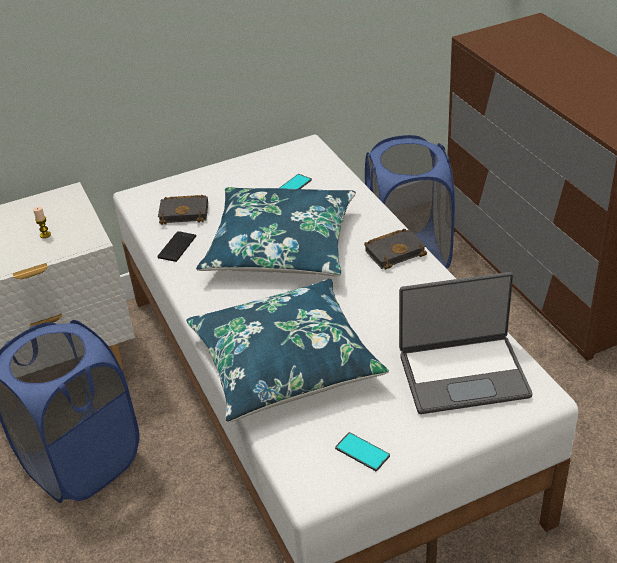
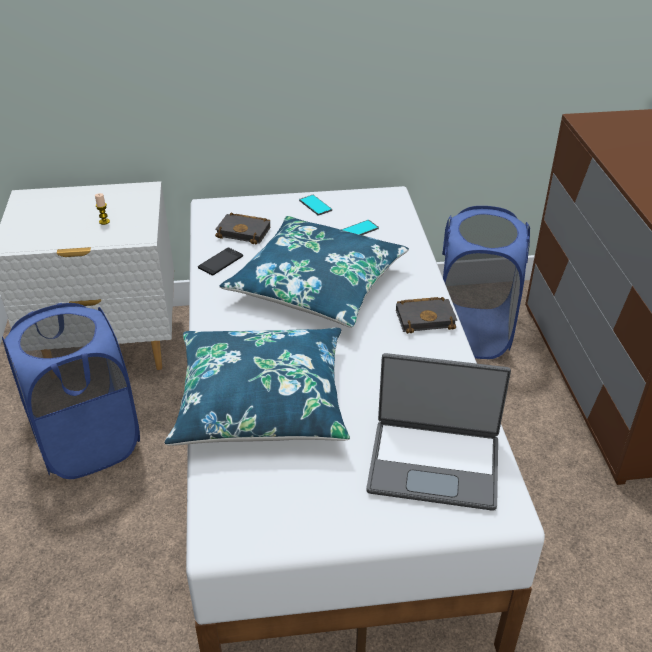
camera: 15 degrees right, 0 degrees up
phone [335,432,390,471] -> phone moved to [299,195,332,216]

